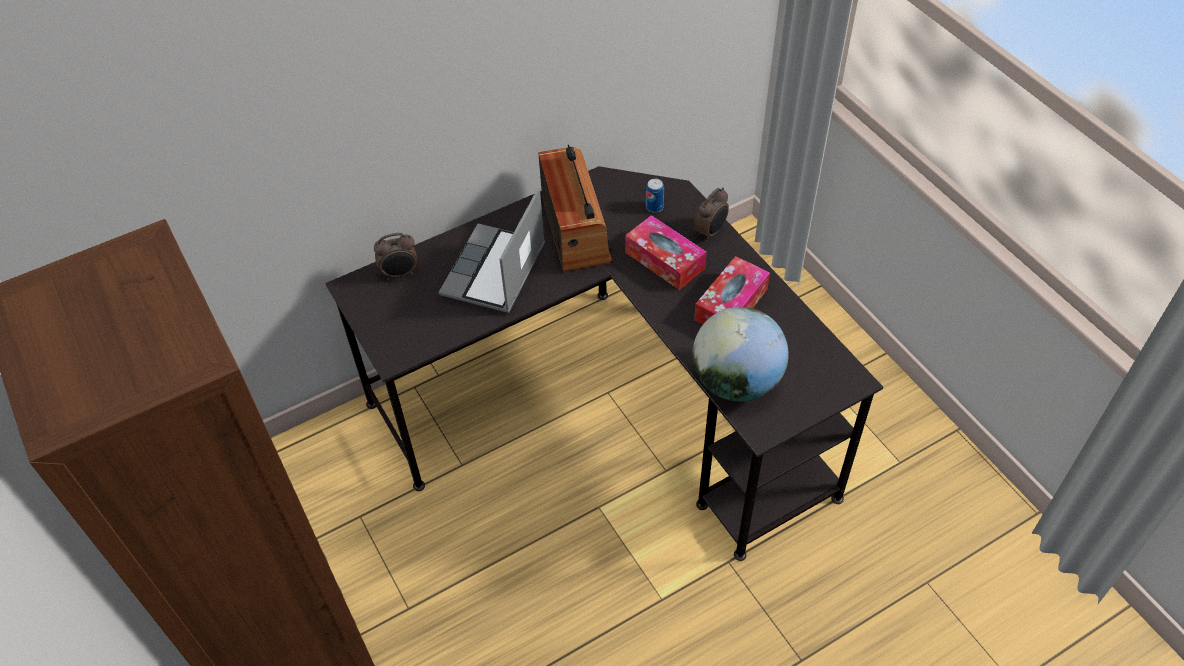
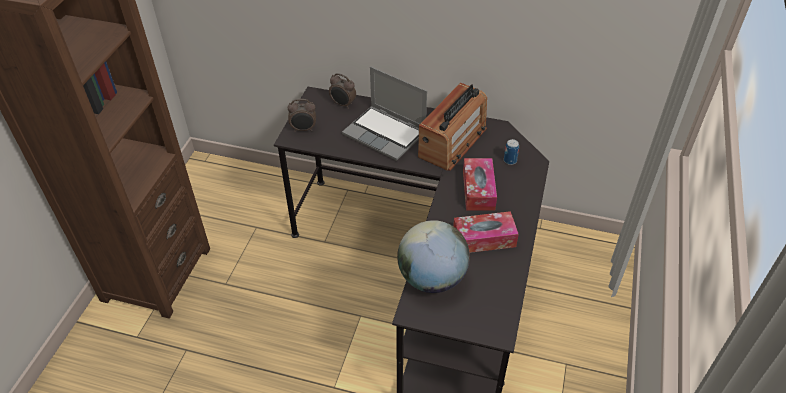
camera: 45 degrees right, 5 degrees down
laptop [439,187,545,313] -> laptop turned 120 degrees counterclockwise [342,67,427,161]
alarm clock [694,188,729,241] -> alarm clock moved to [288,99,316,132]

